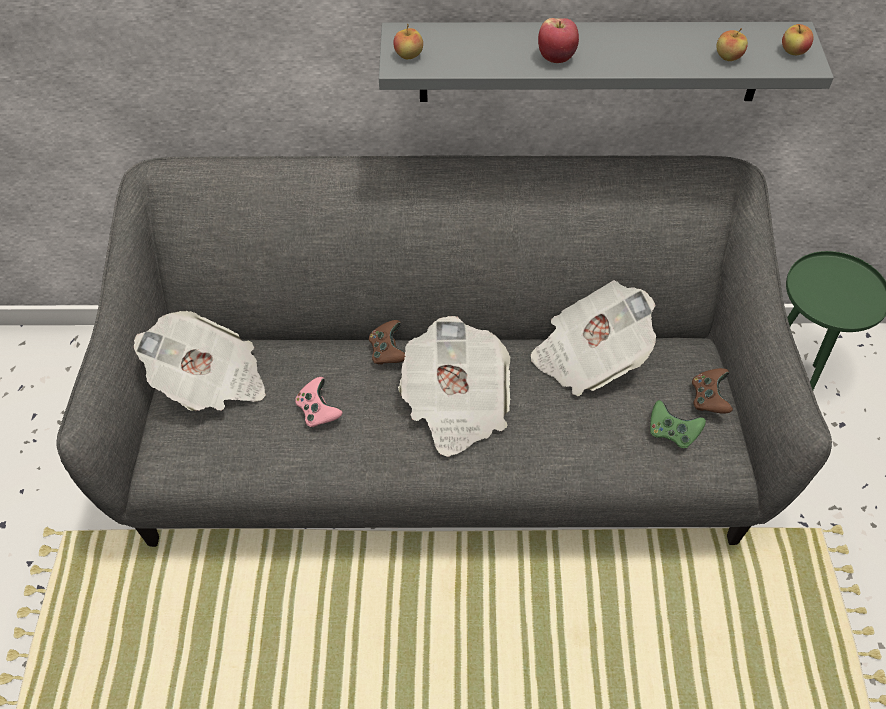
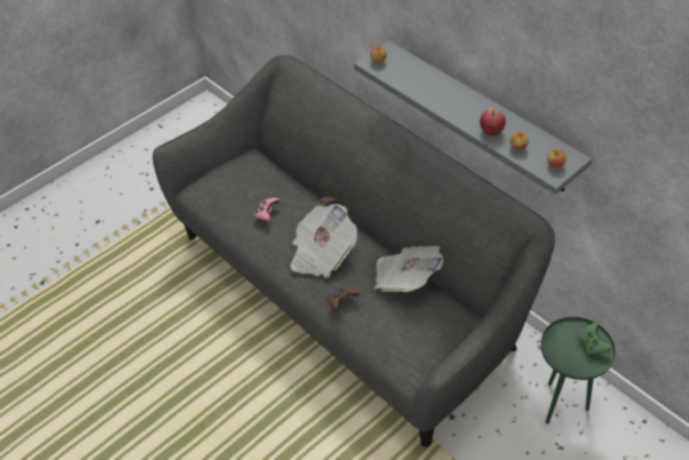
camera: 50 degrees right, 5 degrees down
newspaper [134,311,266,412] -> none
apple [538,18,579,63] -> apple moved to [480,108,506,136]
green game controller [650,400,706,448] -> green game controller moved to [579,322,613,354]
brown game controller [692,368,733,414] -> brown game controller moved to [327,286,360,310]

